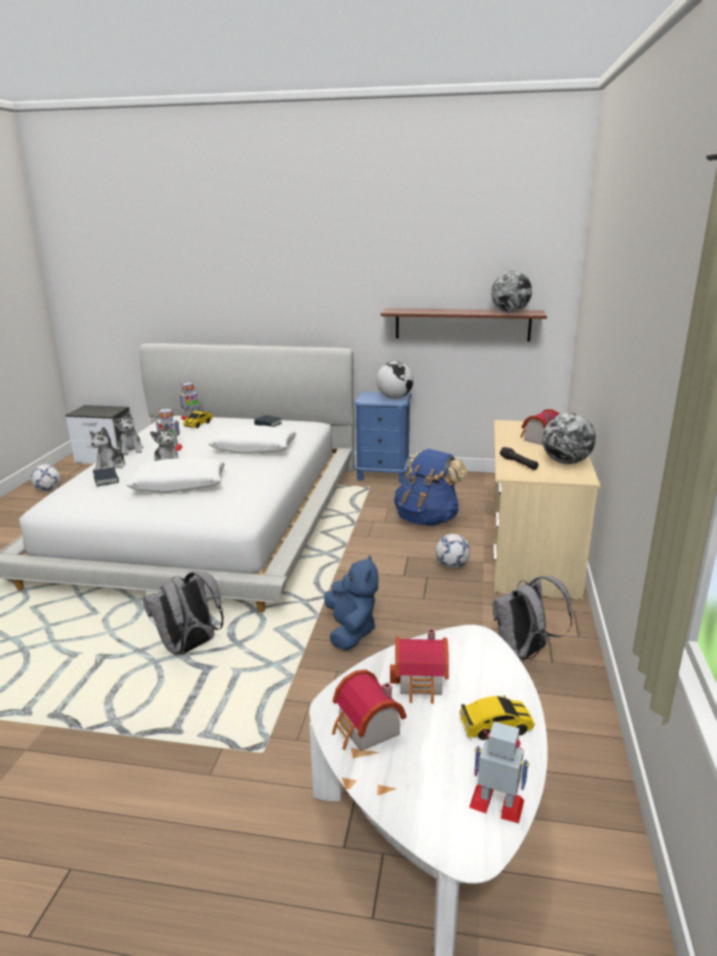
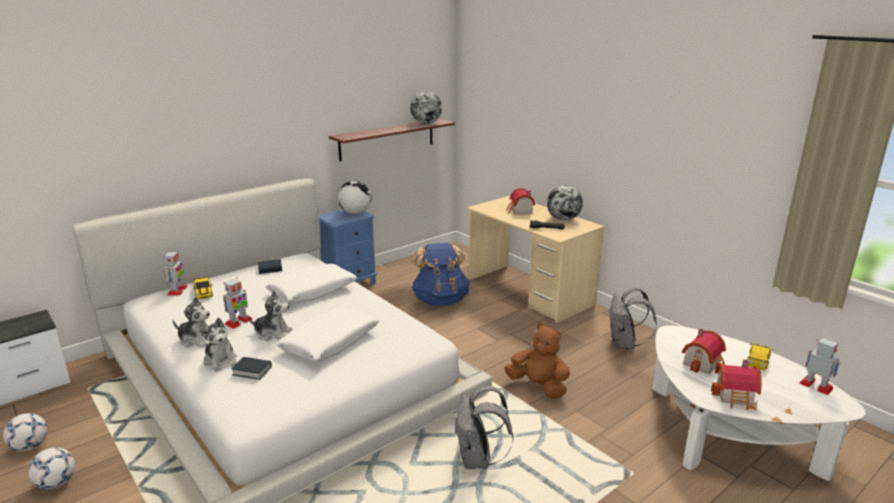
camera: 50 degrees left, 0 degrees up
blue plush toy [324,555,378,651] -> brown plush toy [504,323,570,399]
football [435,534,470,568] -> football moved to [28,447,75,490]
toy robot [469,721,529,824] -> toy robot turned 75 degrees clockwise [799,338,841,395]

